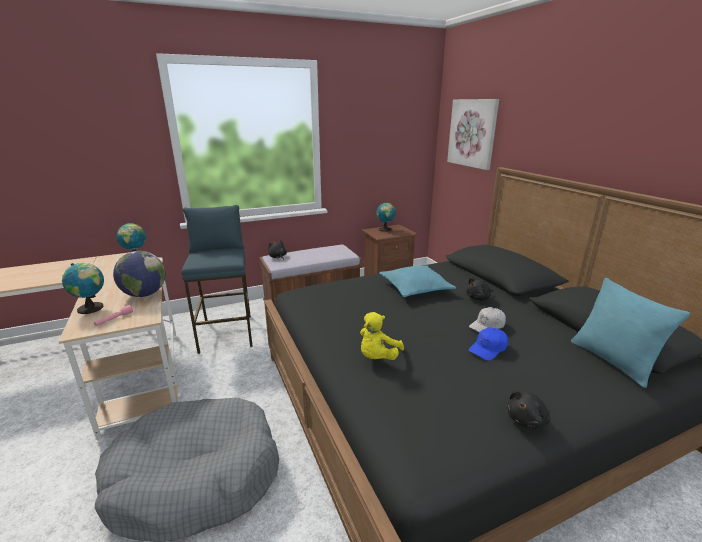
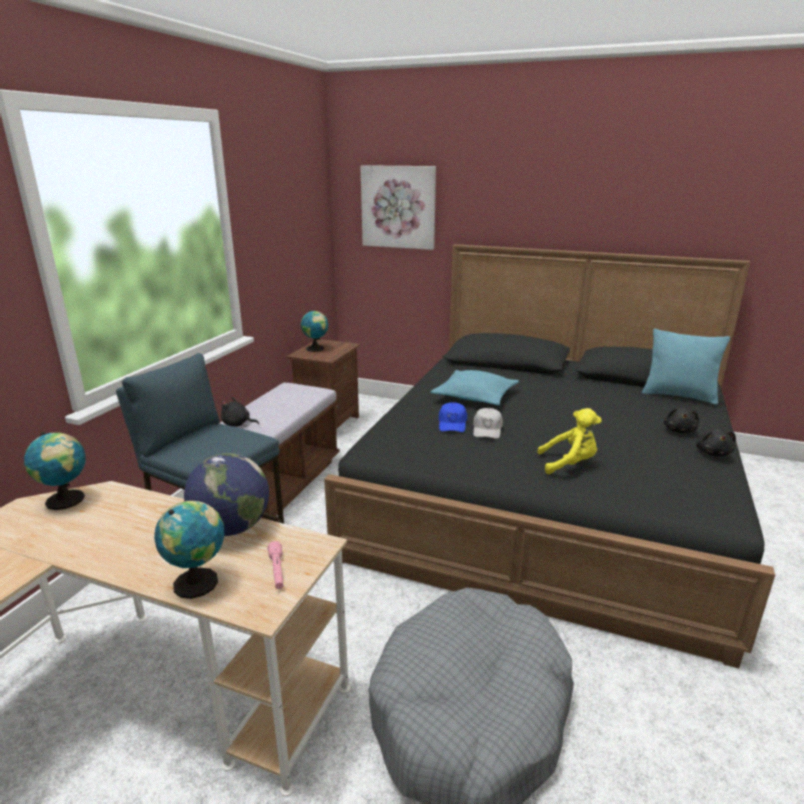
camera: 45 degrees left, 0 degrees up
yellow plush toy [360,312,404,360] -> yellow plush toy turned 75 degrees counterclockwise [537,408,602,474]
black plush toy [466,278,493,300] -> black plush toy moved to [664,408,699,433]
white cap [469,307,506,332] -> white cap moved to [473,408,503,439]
blue cap [469,327,508,361] -> blue cap moved to [438,402,467,432]

